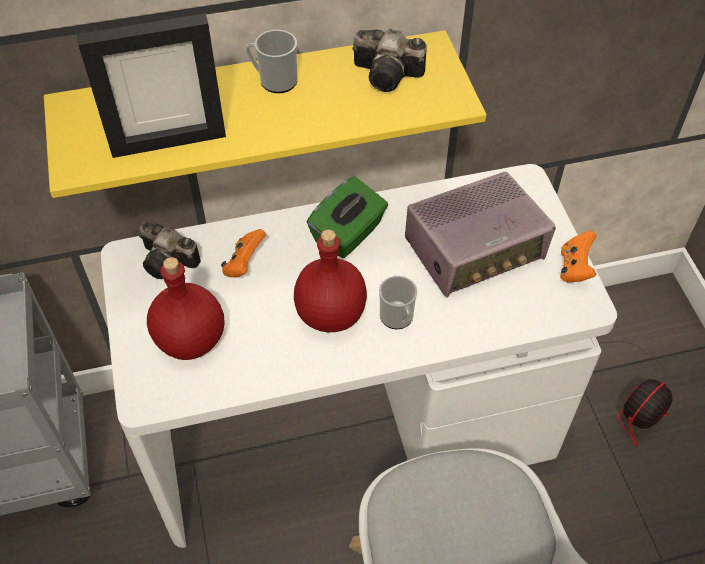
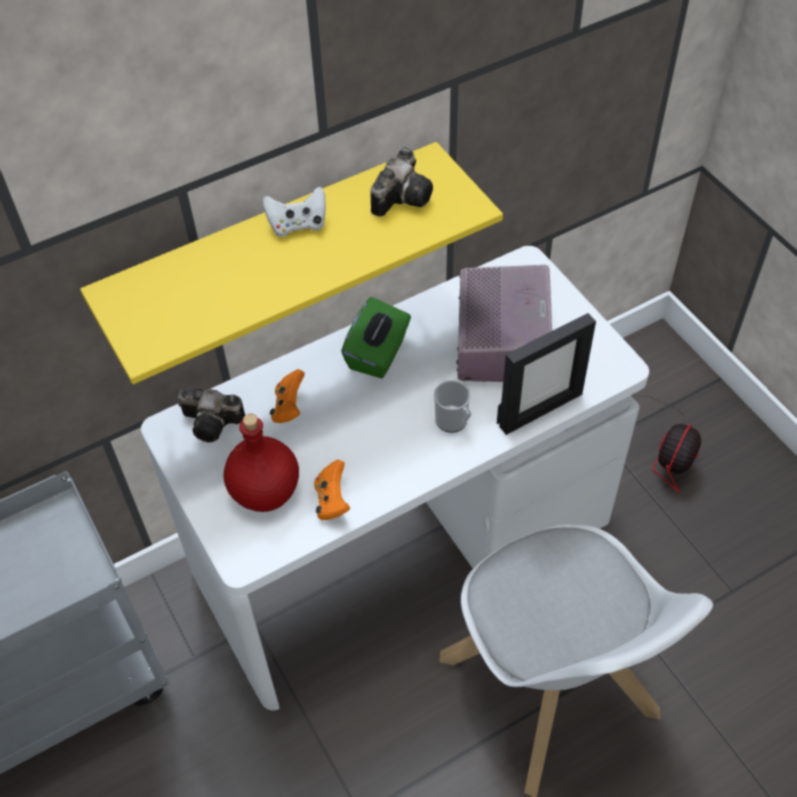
camera: 15 degrees left, 0 degrees up
picture frame [77,13,226,158] -> picture frame moved to [497,313,596,435]
mug [246,30,298,93] -> white game controller [263,186,326,237]
red bottle [294,230,367,332] -> none
camera [353,29,427,92] -> camera turned 60 degrees counterclockwise [370,148,433,217]
radio [405,172,556,298] -> radio turned 45 degrees counterclockwise [457,265,552,382]
orange game controller [560,231,596,283] -> orange game controller moved to [314,460,350,520]

